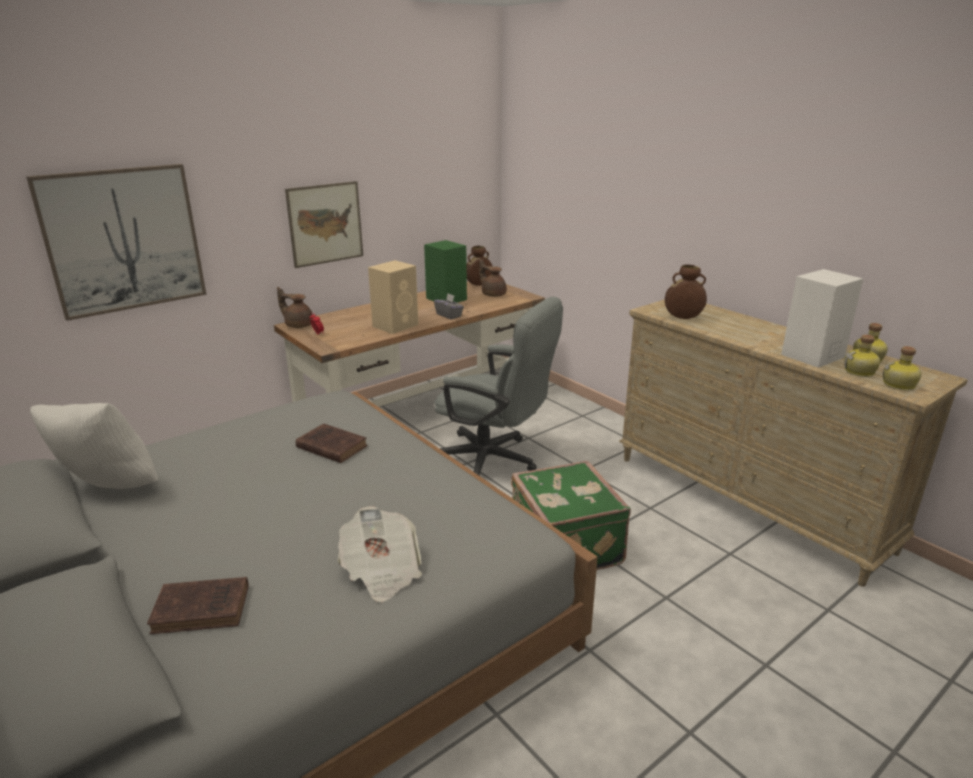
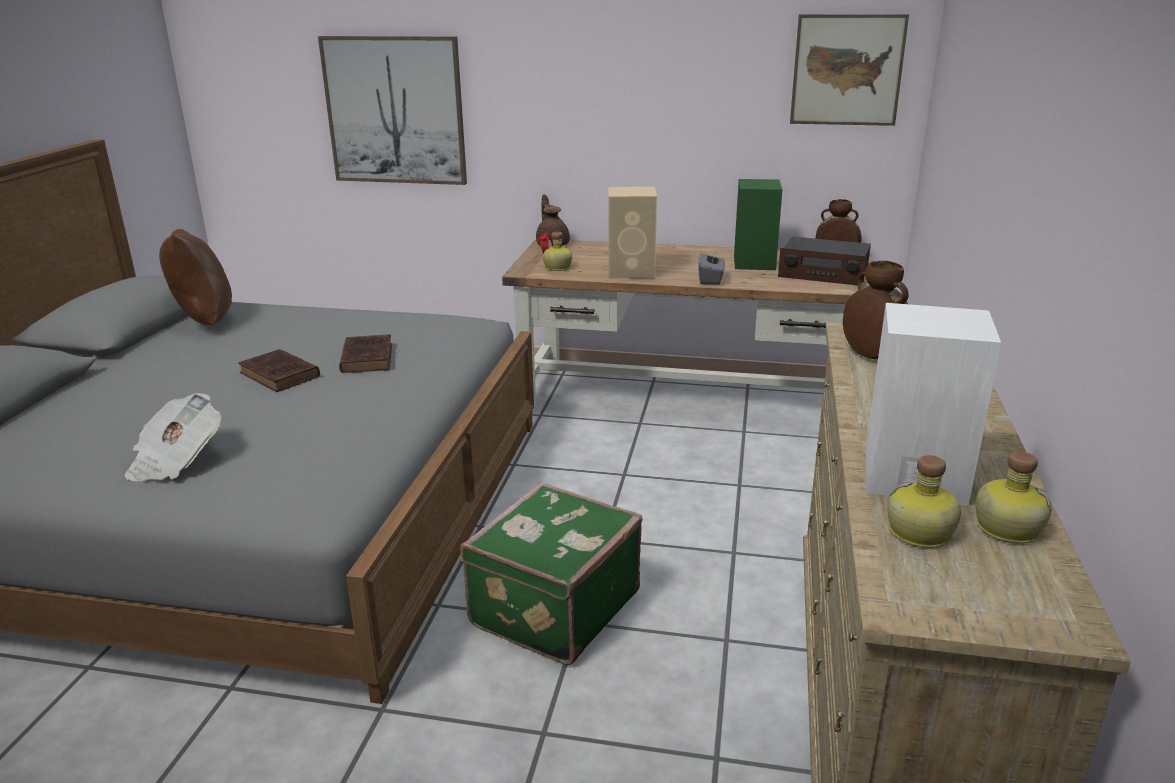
camera: 50 degrees right, 0 degrees up
white pillow [30,403,158,489] -> brown pillow [159,229,232,325]
brown book [147,577,249,634] -> brown book moved to [238,349,320,392]
picture [285,181,363,268] -> picture moved to [790,14,909,126]
grey office chair [435,297,563,475] -> none
brown teapot [479,259,507,297] -> radio [778,236,871,285]
bottle [883,346,921,390] -> bottle moved to [543,232,572,271]

